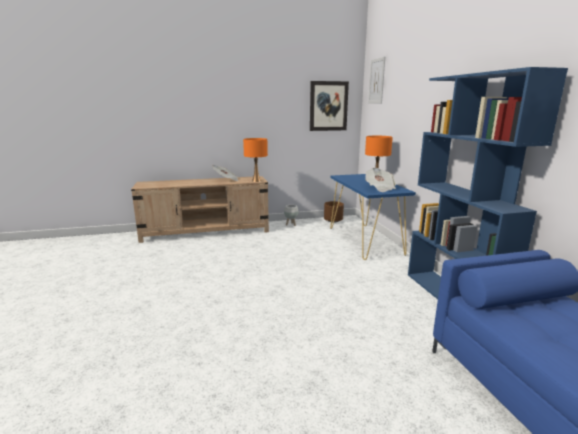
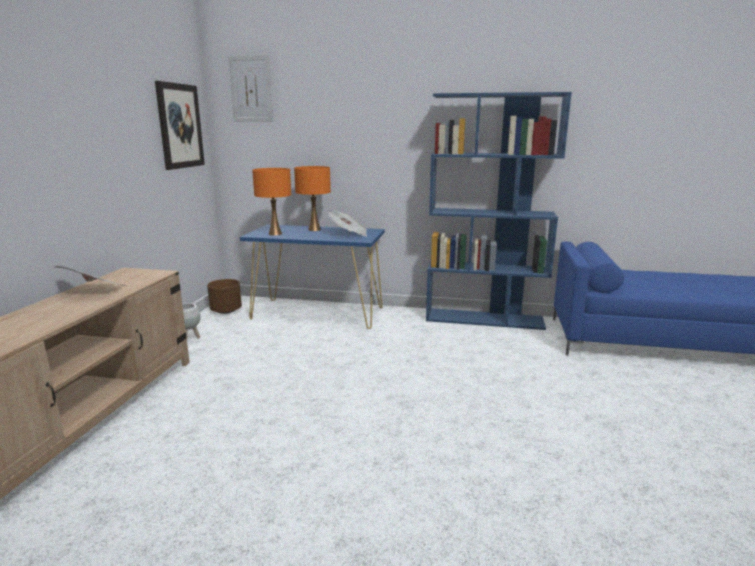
camera: 65 degrees left, 0 degrees up
orange table lamp [243,138,268,182] -> orange table lamp moved to [252,168,291,236]

